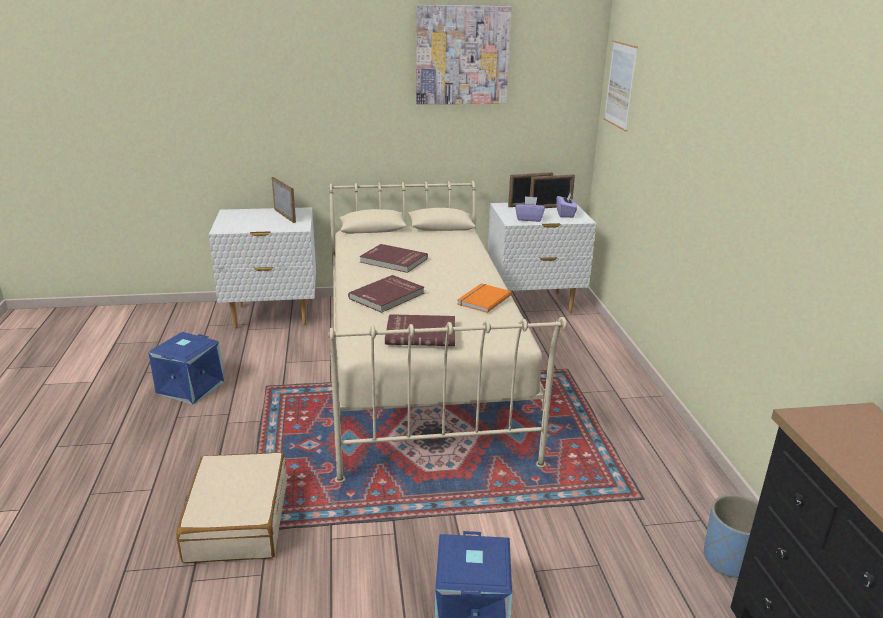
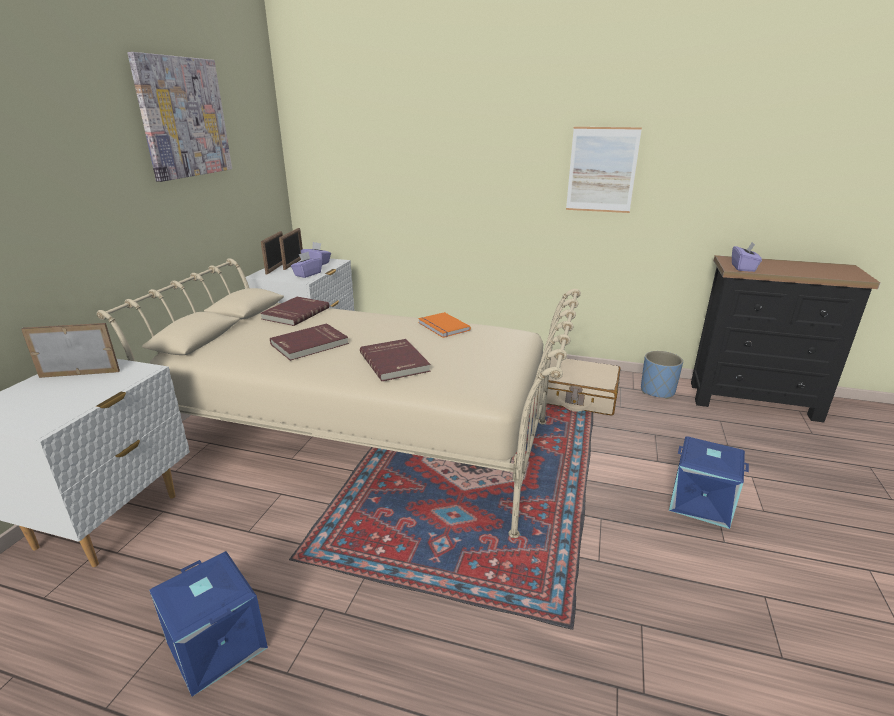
camera: 65 degrees left, 0 degrees up
beige suitcase [176,452,287,563] -> beige suitcase moved to [537,357,621,416]
red book [385,314,455,346] -> red book moved to [260,297,329,326]
picture [604,40,638,132] -> picture moved to [566,127,642,213]
none -> purple tissue box [732,242,762,272]

